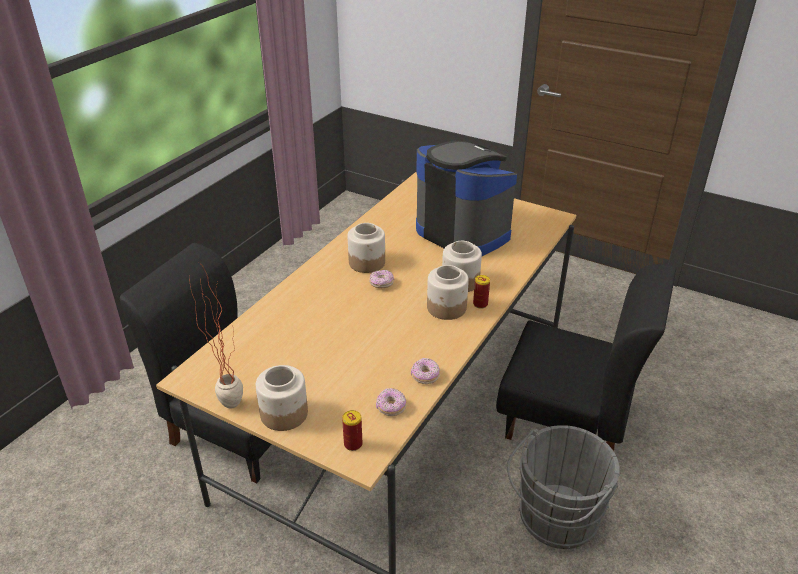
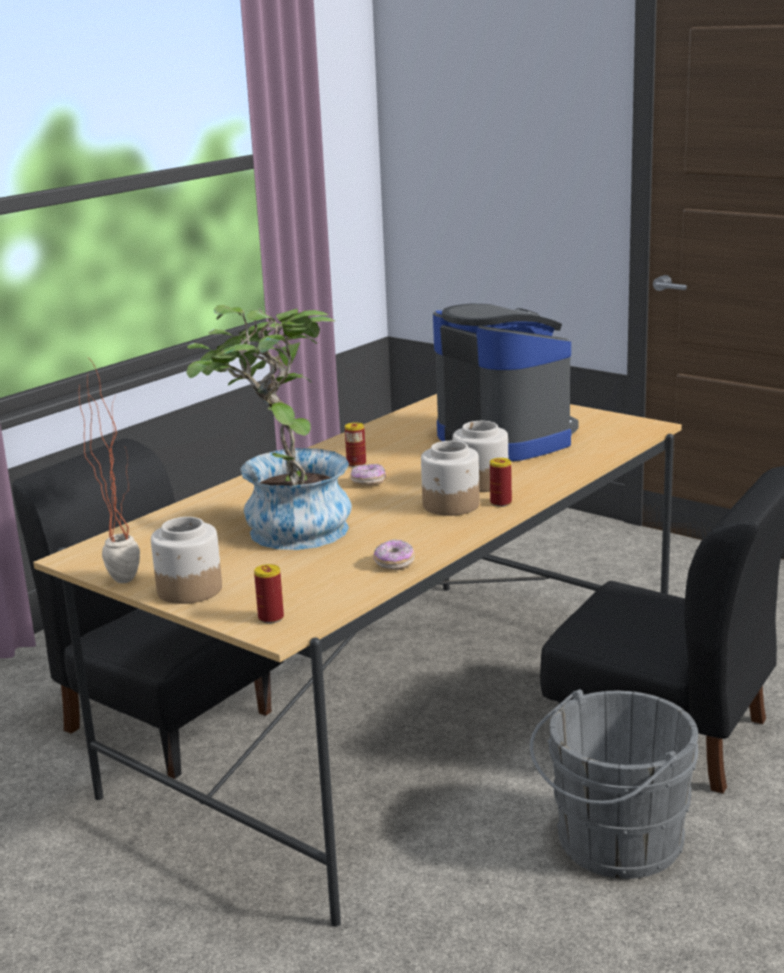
camera: 10 degrees right, 15 degrees down
jar [348,223,385,273] -> can [345,422,366,467]
donut [376,388,406,416] -> none
none -> potted plant [186,305,352,550]

